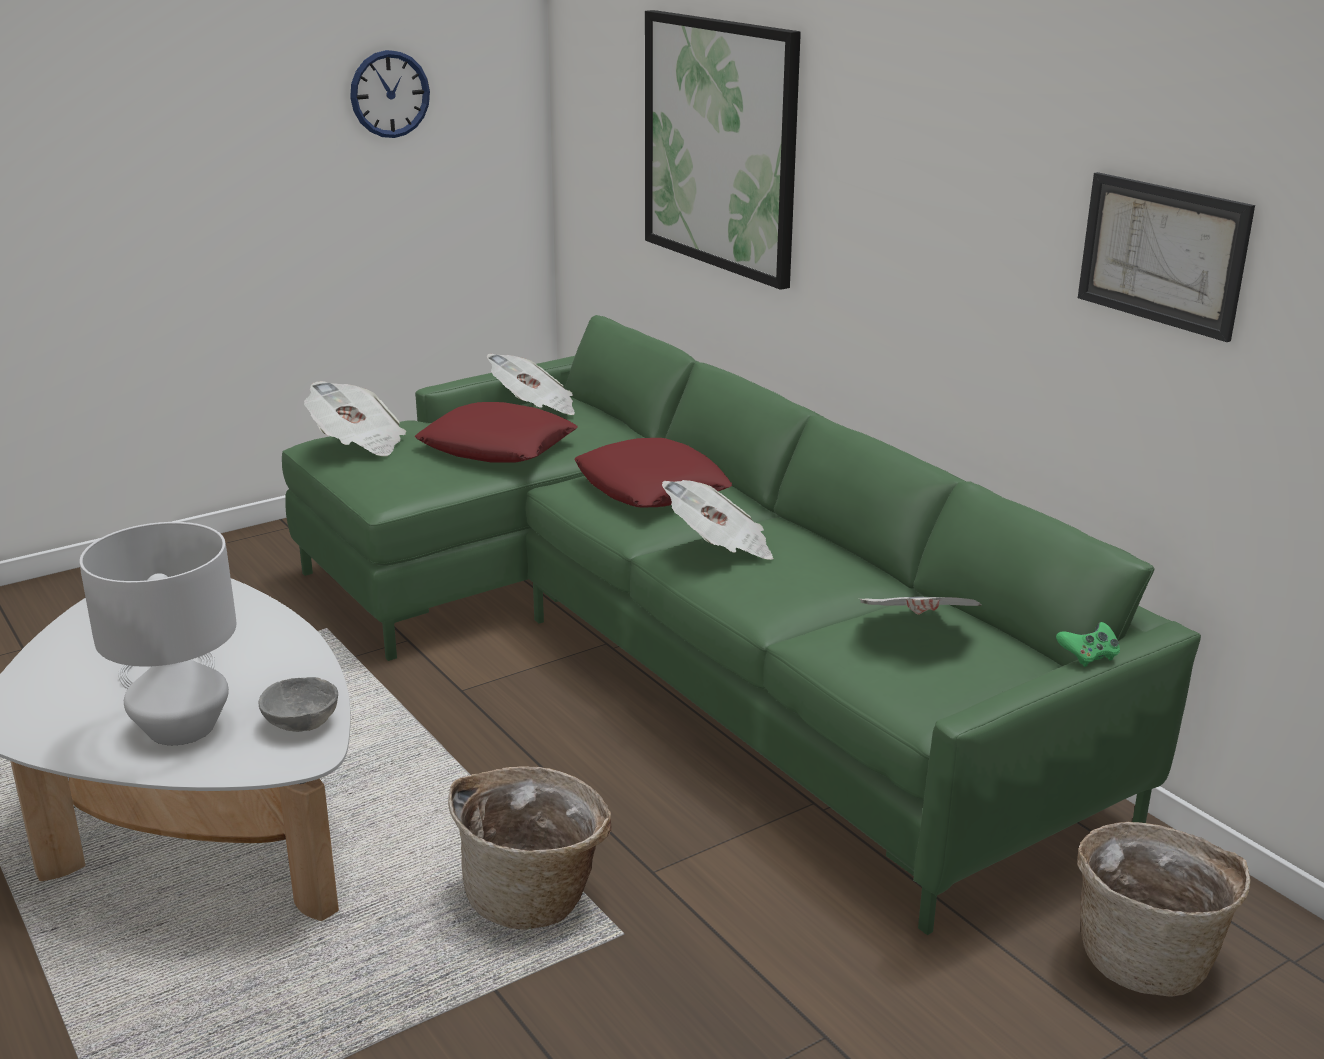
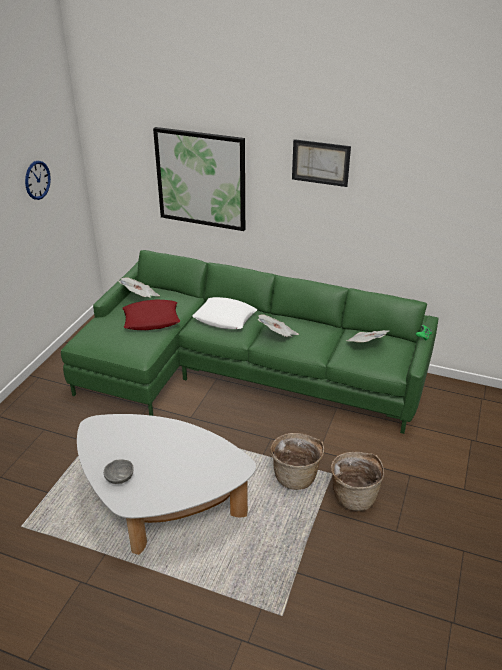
camera: 35 degrees left, 10 degrees up
grey table lamp [79,522,236,745] -> none
grey bowl [259,677,338,732] -> grey bowl moved to [104,459,134,484]
newspaper [304,381,407,456] -> none
red pillow [575,438,732,507] -> white pillow [192,297,257,329]
basket [1077,822,1251,997] -> basket moved to [331,452,384,511]
picture [1078,172,1255,342] -> picture moved to [292,139,351,187]

